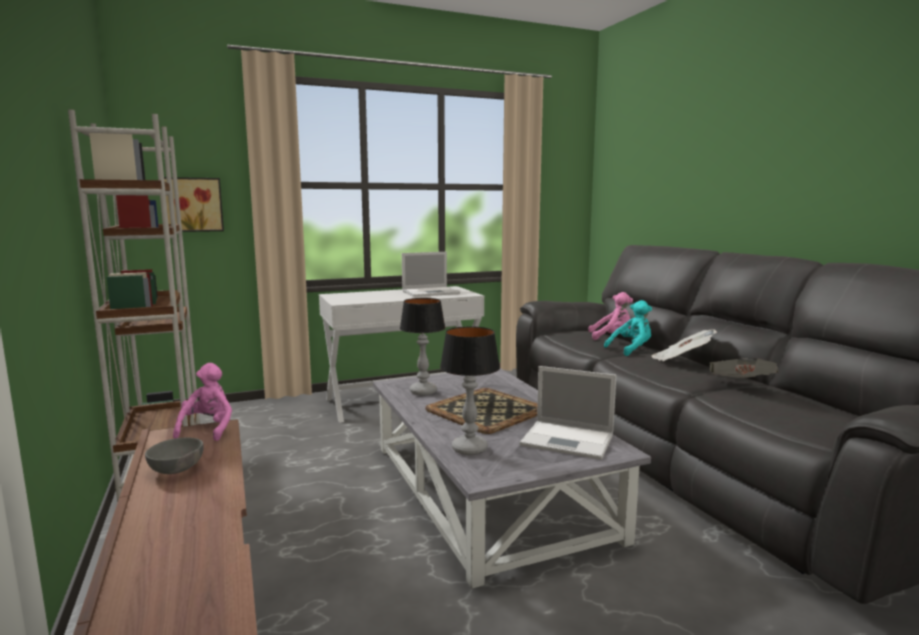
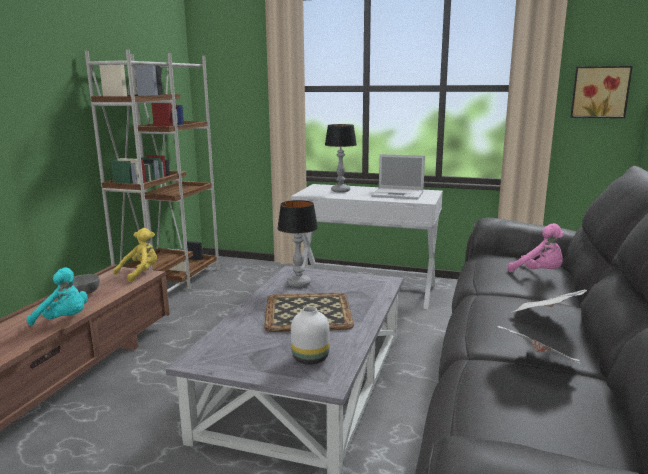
camera: 40 degrees right, 5 degrees up
picture [164,177,224,232] -> picture moved to [571,66,633,118]
pink plush toy [173,363,232,441] -> yellow plush toy [113,228,157,283]
table lamp [440,326,500,455] -> table lamp moved to [325,124,357,193]
laptop [519,366,616,460] -> white vase [291,306,329,365]
turquoise plush toy [604,300,652,356] -> turquoise plush toy moved to [27,267,88,326]

